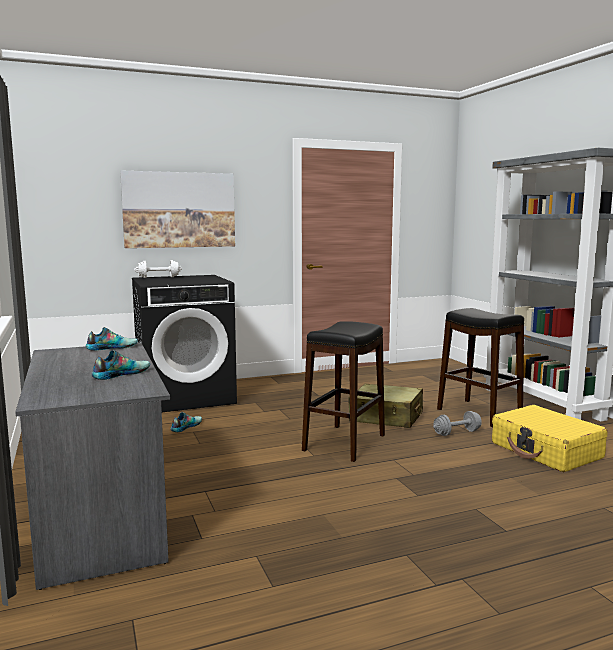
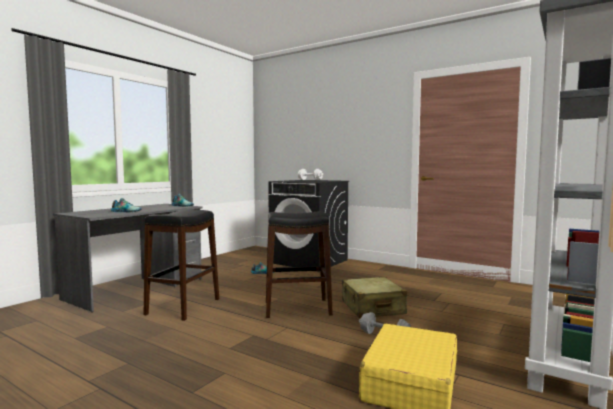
camera: 55 degrees right, 5 degrees down
picture [120,171,235,248] -> none
black stool [437,308,524,427] -> black stool moved to [144,209,219,321]

